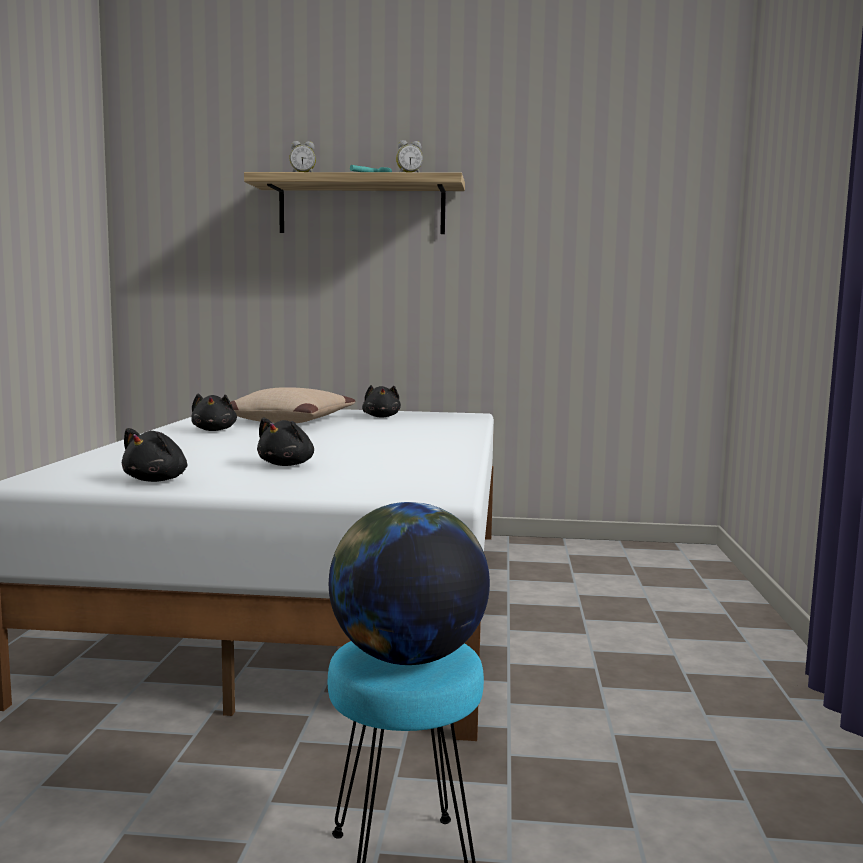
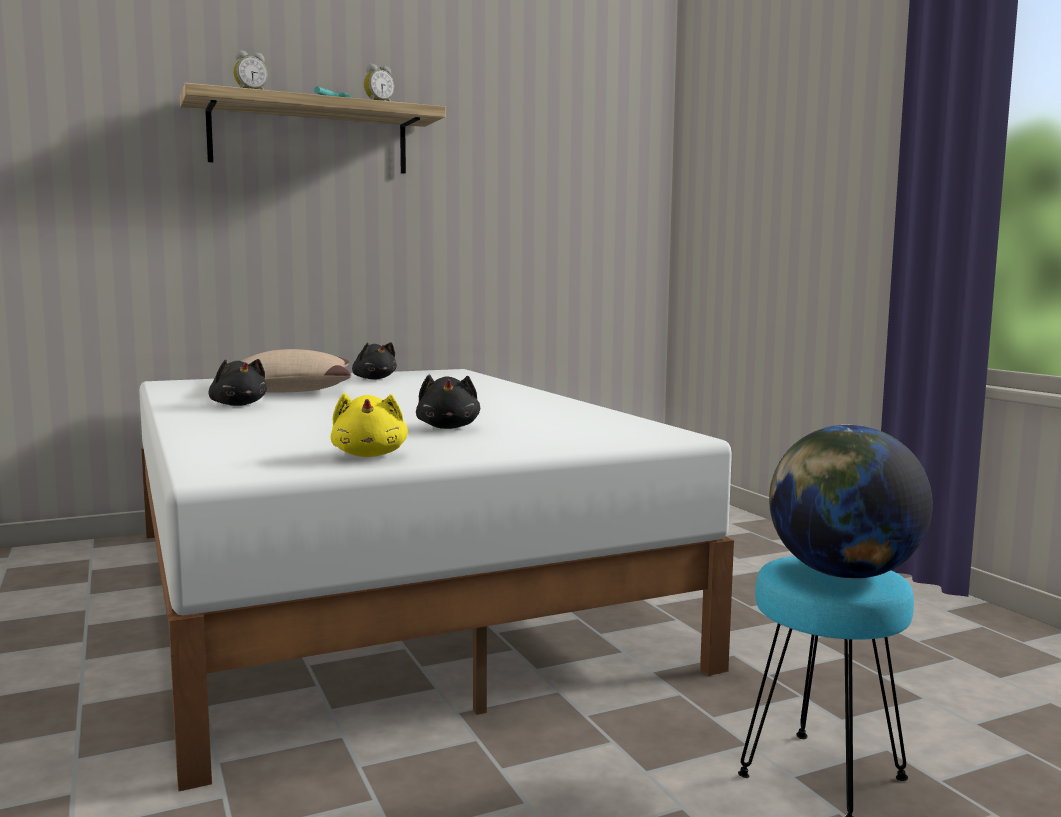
camera: 30 degrees left, 0 degrees up
black plush toy [122,428,188,482] -> yellow plush toy [330,393,408,457]

